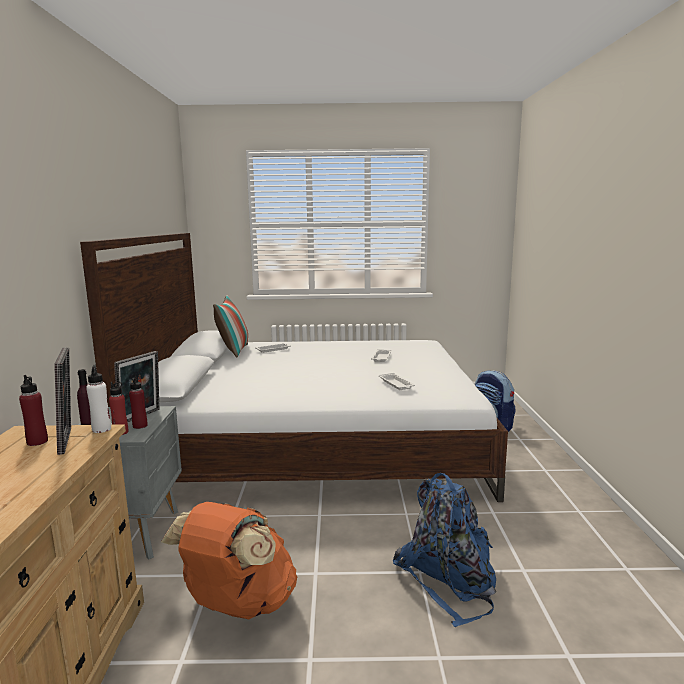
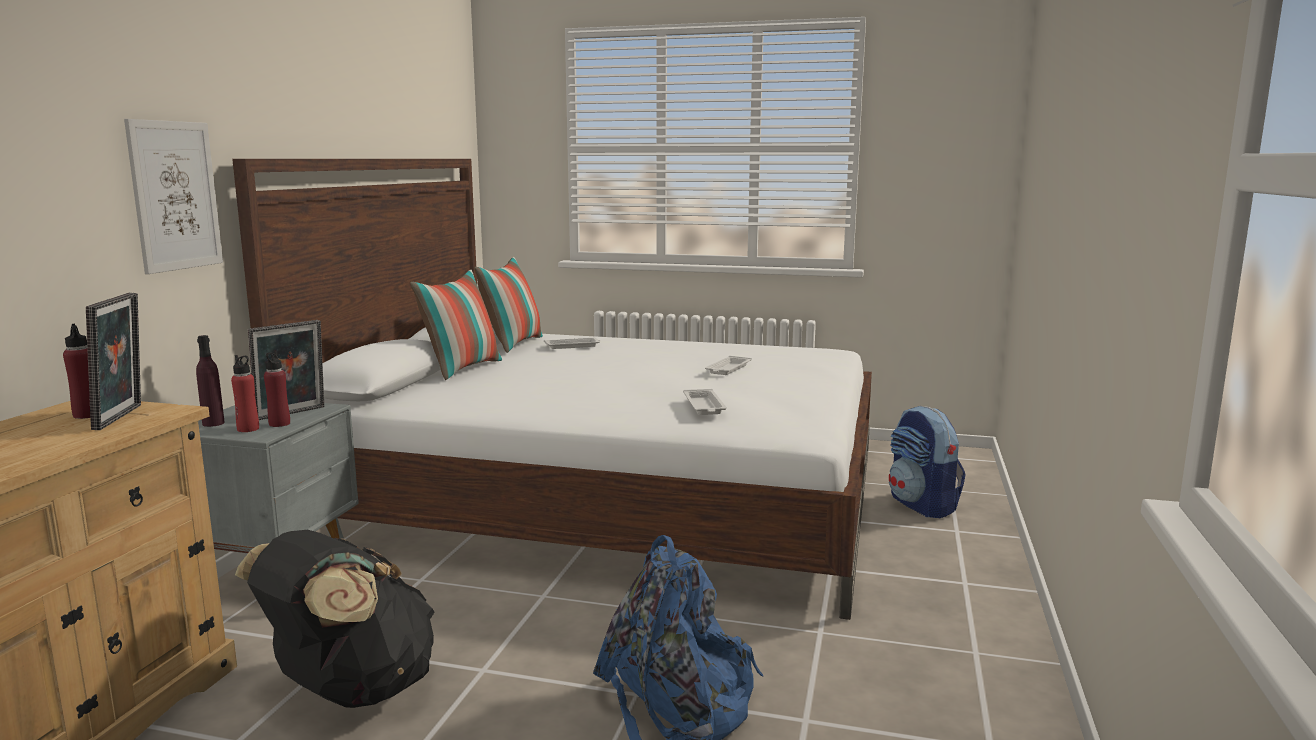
camera: 15 degrees right, 0 degrees up
white bottle [86,365,111,433] -> none
orange backpack [161,502,297,619] -> black backpack [235,530,434,708]
none -> picture [124,119,223,274]
none -> pillow [410,270,502,380]

